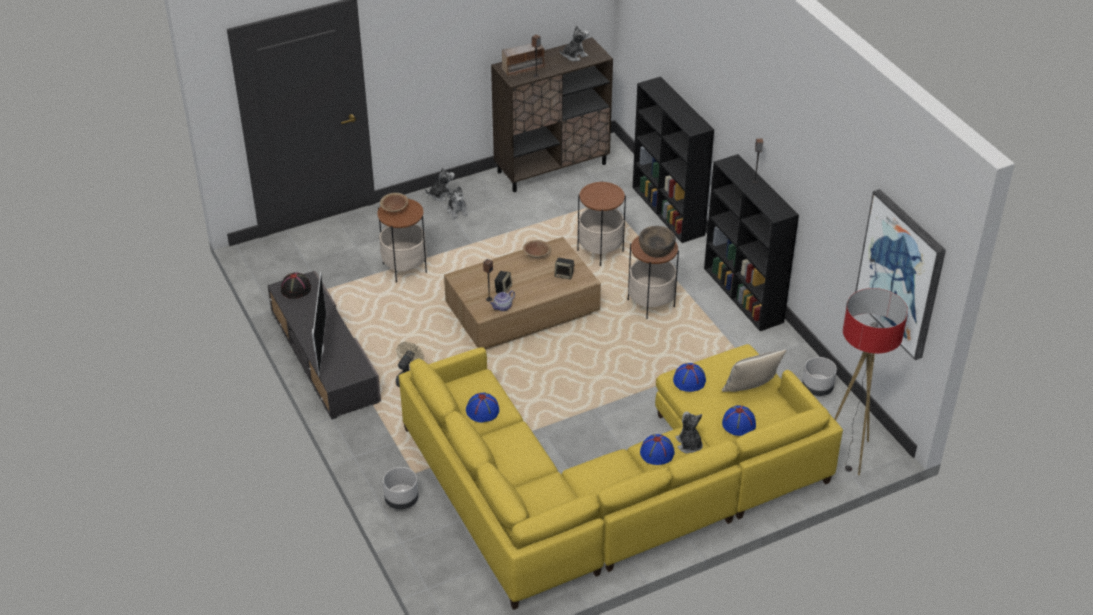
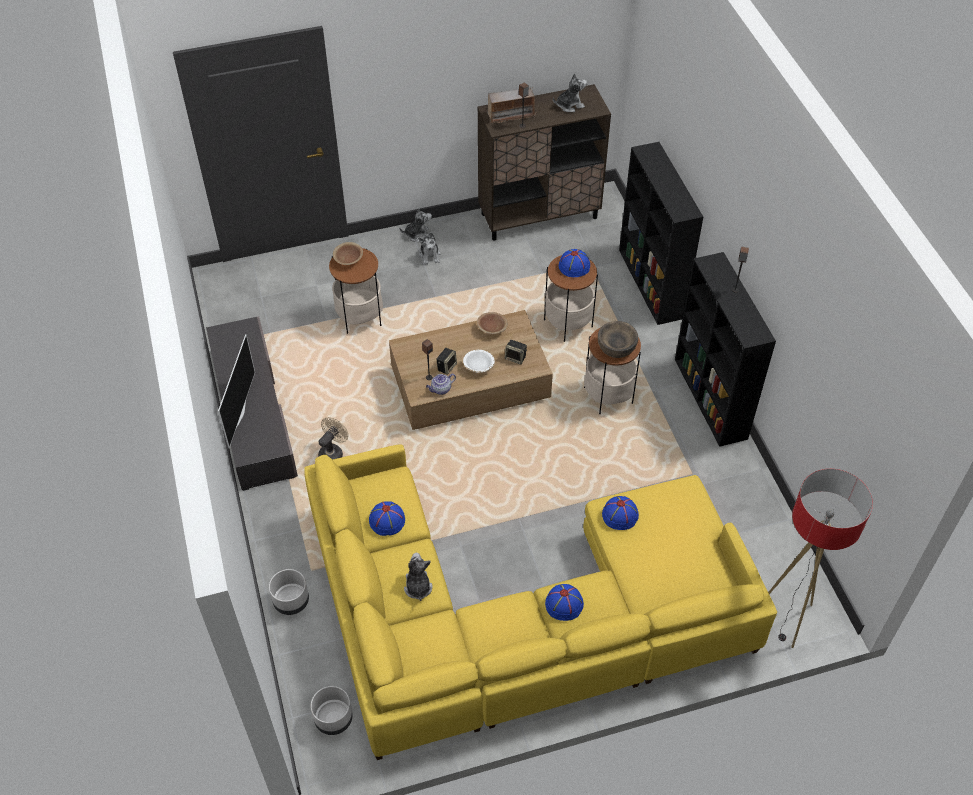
camera: 10 degrees right, 10 degrees up
black hat [281,273,311,299] -> none
plush toy [676,411,703,454] -> plush toy moved to [404,553,433,601]
pillow [722,350,787,392] -> none
blue hat [722,405,756,436] -> blue hat moved to [559,249,590,277]
grey planter [802,357,837,396] -> grey planter moved to [311,686,353,735]
picture [855,189,946,360] -> none
none -> white bowl [463,350,495,373]

